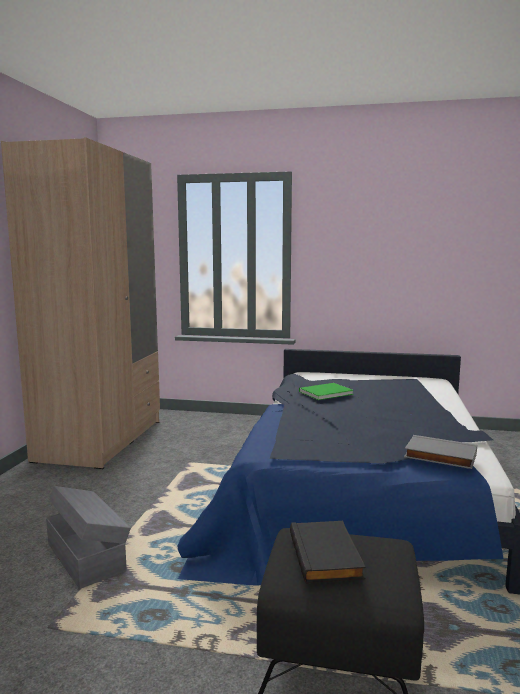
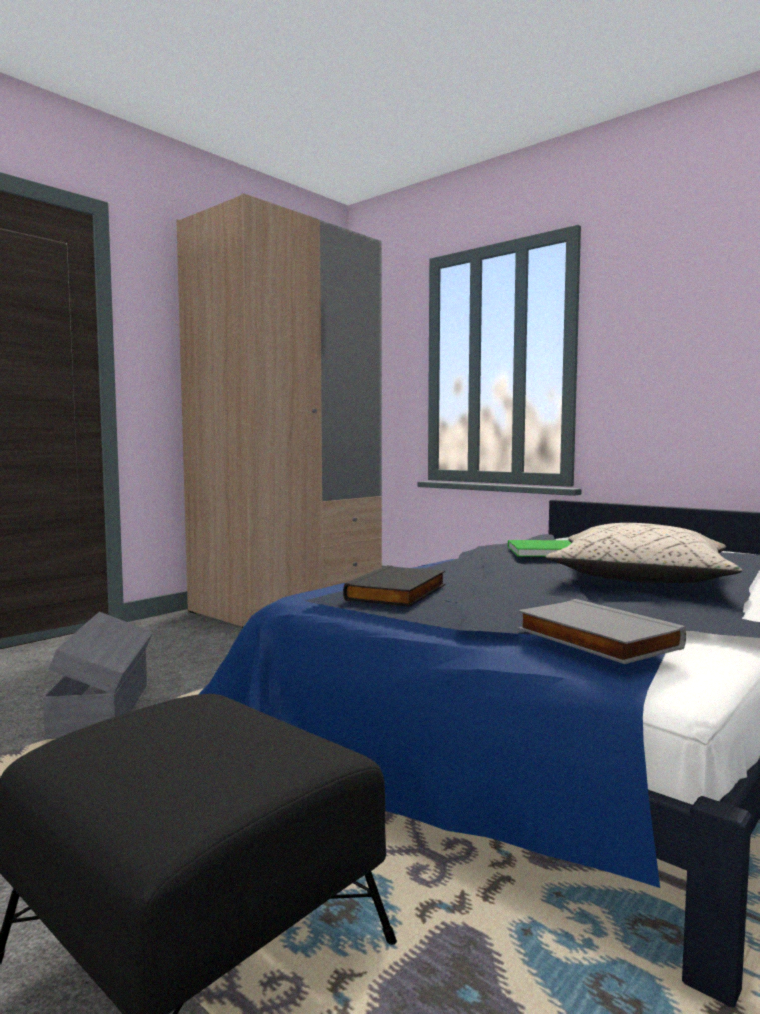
camera: 30 degrees right, 5 degrees down
black book [290,521,365,584] -> black book moved to [343,565,445,607]
none -> beige pillow [546,523,742,583]

